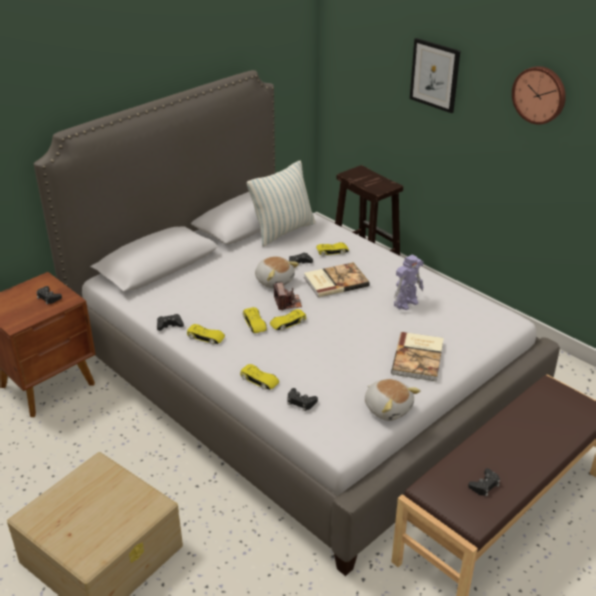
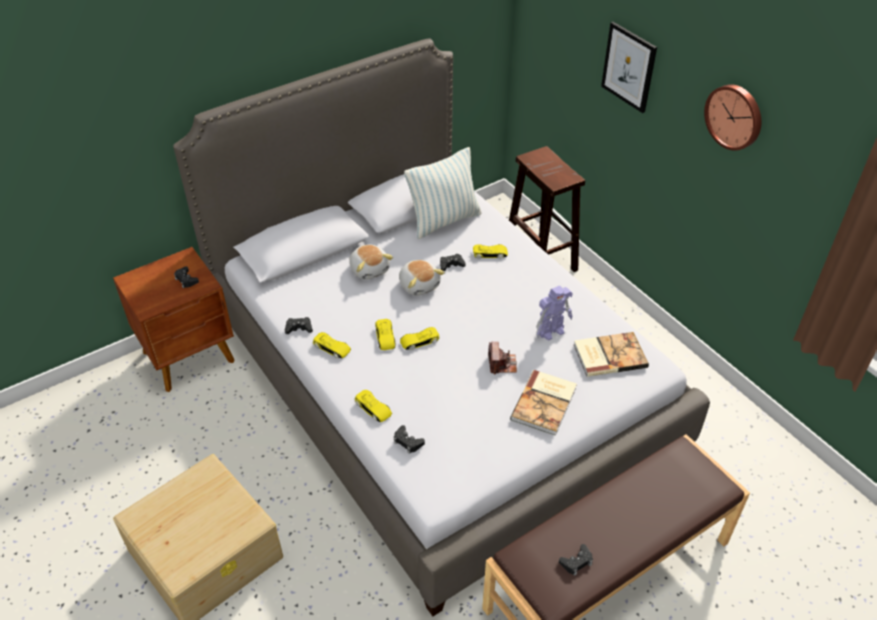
camera: 10 degrees right, 10 degrees up
camera [274,282,302,310] -> camera moved to [488,342,517,374]
book [304,262,370,297] -> book moved to [574,332,649,377]
plush toy [365,379,420,421] -> plush toy moved to [349,245,393,280]

